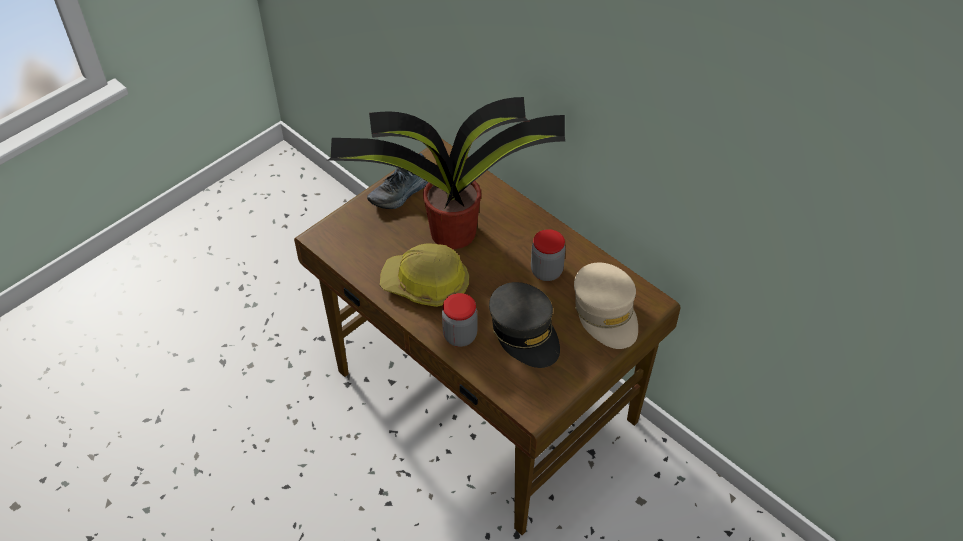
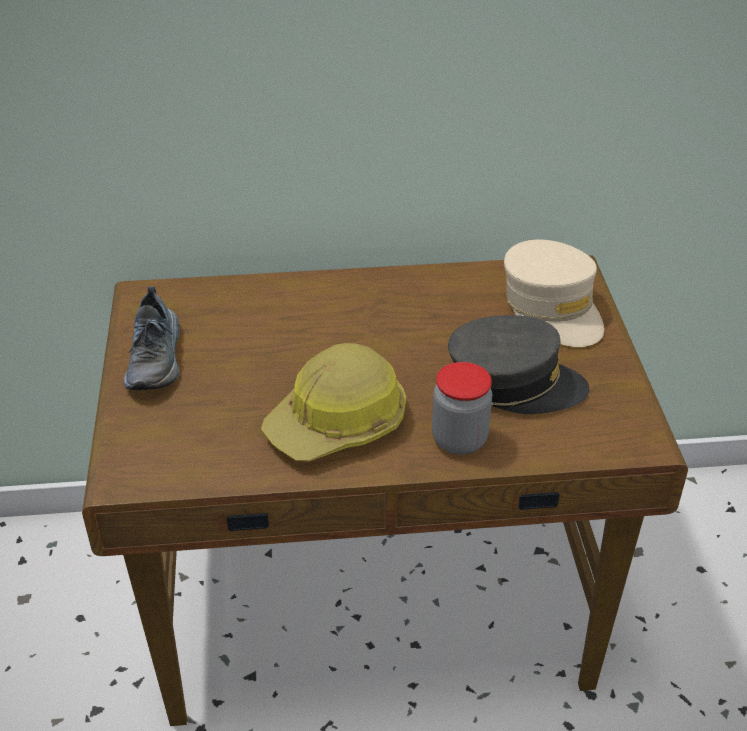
camera: 50 degrees left, 10 degrees down
potted plant [328,97,565,249] -> none
jar [531,229,565,281] -> none
beige cap [574,263,638,349] -> beige cap turned 45 degrees clockwise [504,240,604,347]

